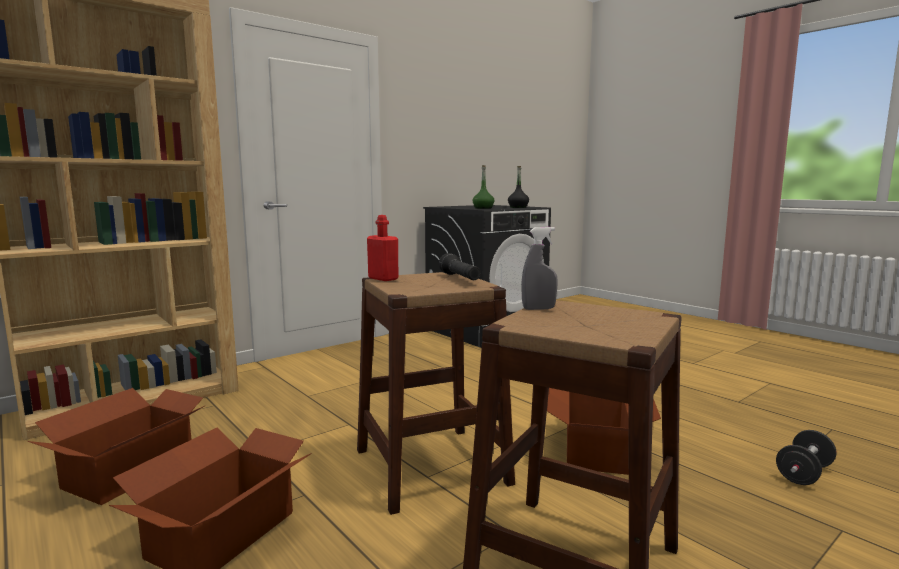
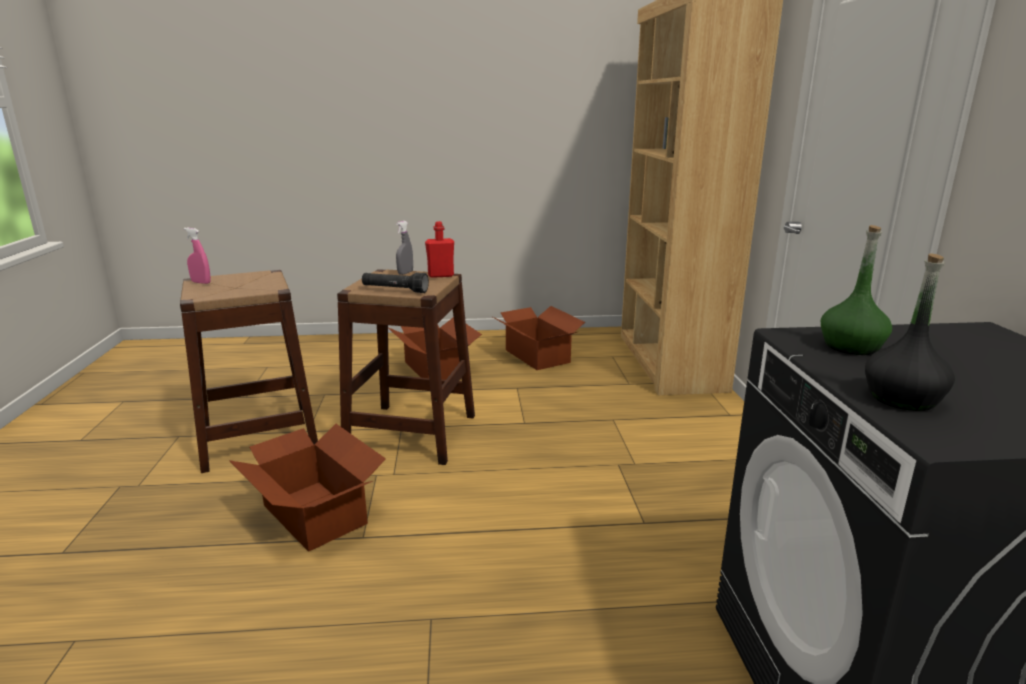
camera: 125 degrees right, 10 degrees up
grey spray bottle [521,227,558,310] -> grey spray bottle moved to [396,221,413,275]
black dumbbell [776,430,836,485] -> none
none -> pink spray bottle [184,228,211,284]

